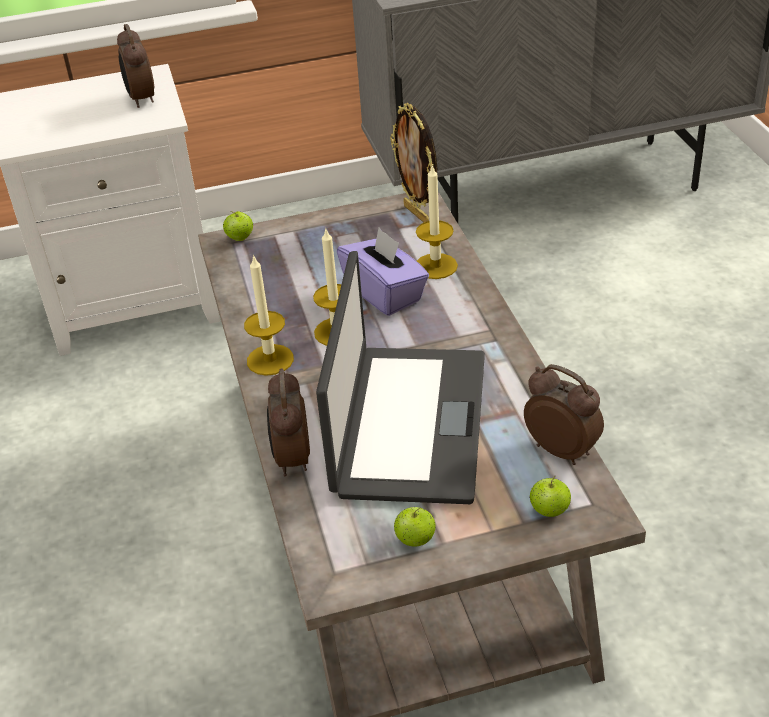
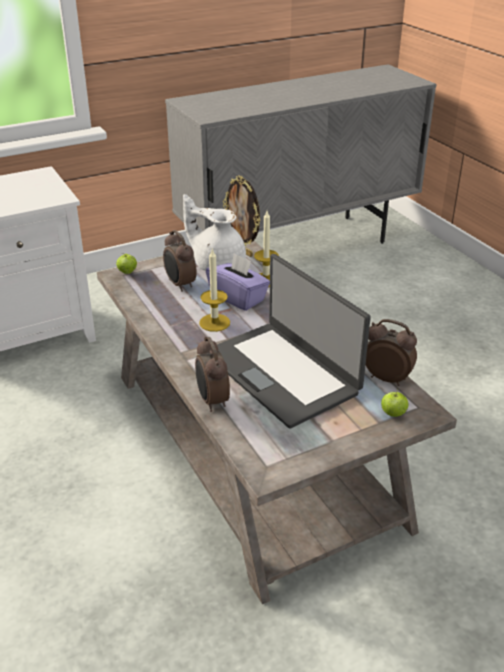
camera: 15 degrees left, 5 degrees down
alarm clock [117,24,154,108] -> alarm clock moved to [163,230,197,292]
candle [244,254,294,376] -> none
laptop [316,251,485,504] -> laptop turned 150 degrees clockwise [217,254,371,429]
apple [394,507,435,547] -> none
none -> white teapot [183,194,246,271]

